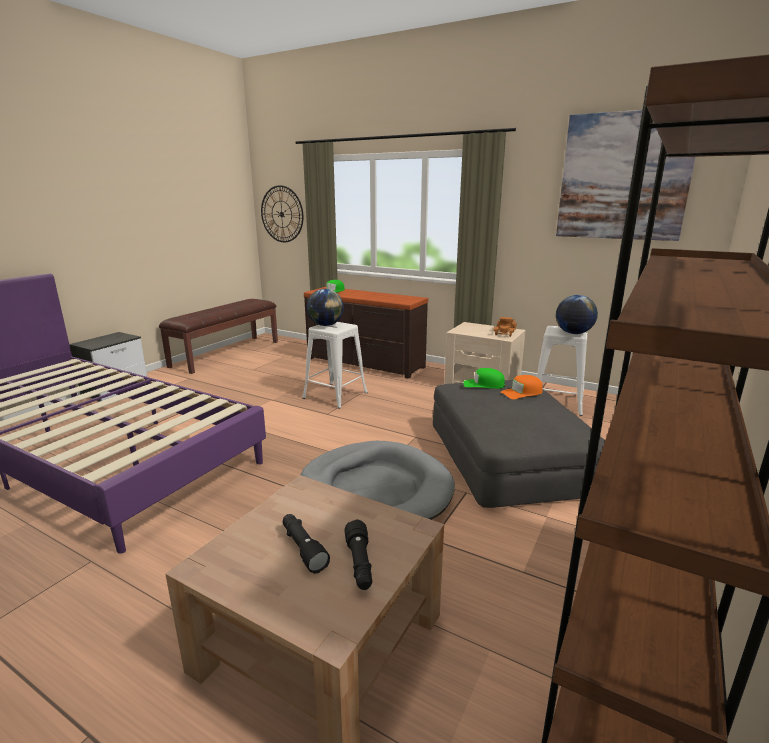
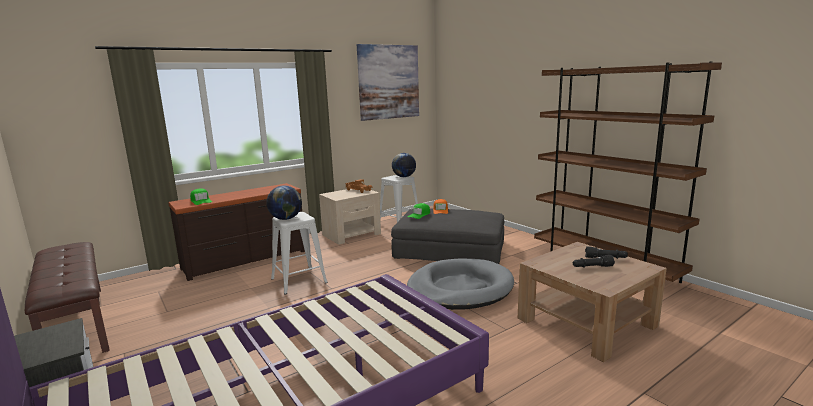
camera: 65 degrees left, 5 degrees down
wall clock [261,185,303,242] -> none

